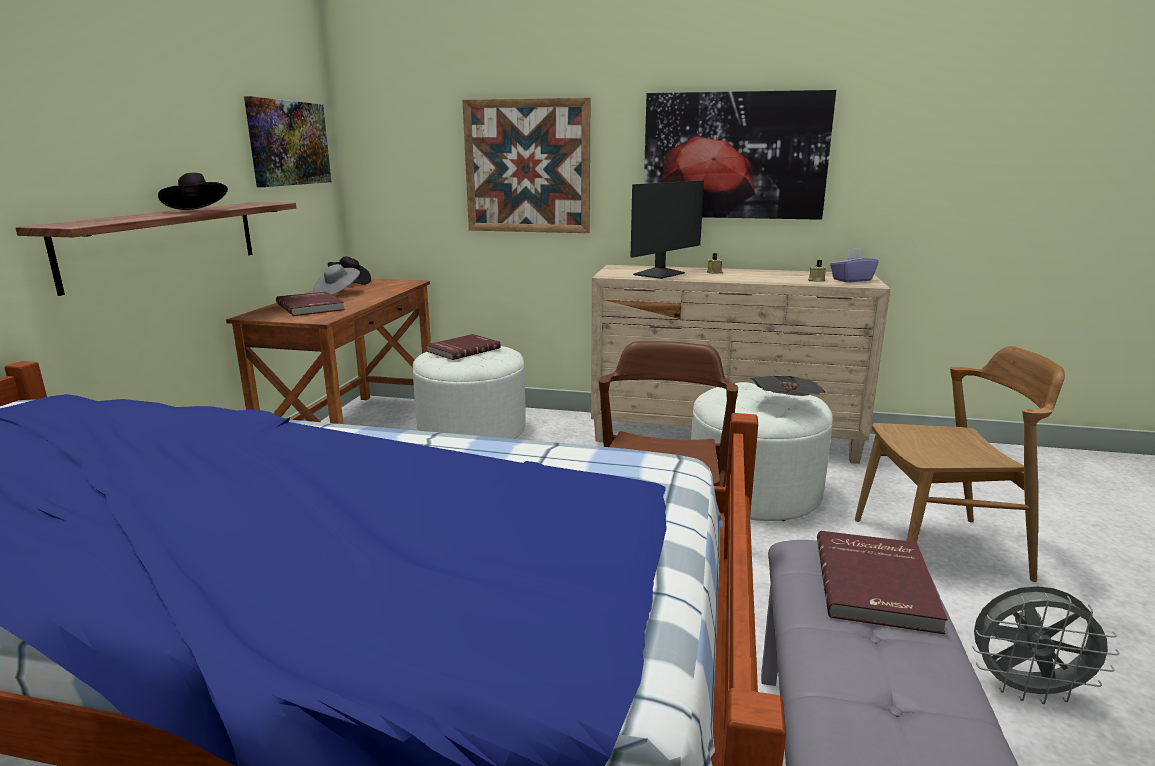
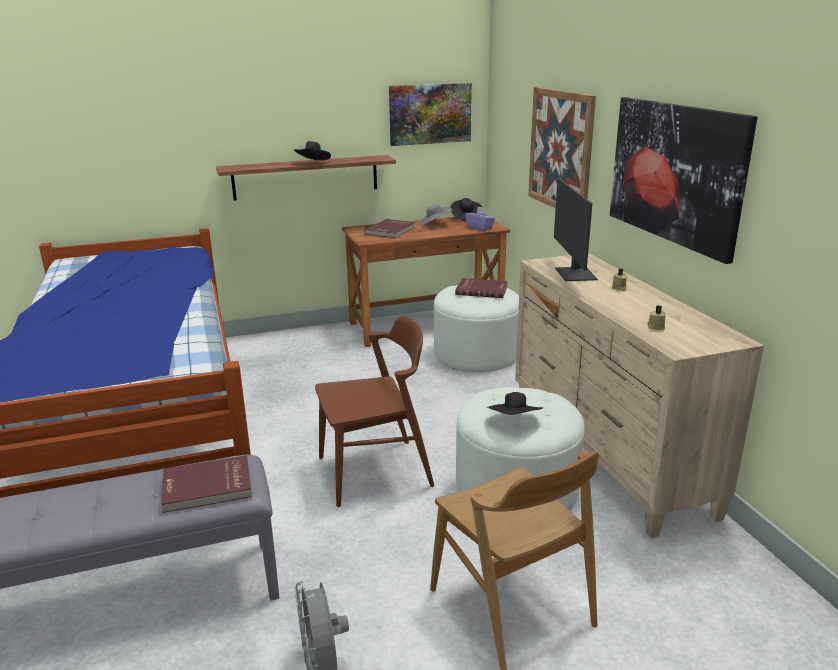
camera: 60 degrees right, 5 degrees up
monitor [630,180,704,279] -> monitor turned 75 degrees clockwise [554,178,598,281]
newspaper [750,376,825,396] -> black hat [488,392,543,415]
purple tissue box [830,248,879,282] -> purple tissue box moved to [465,206,495,231]

